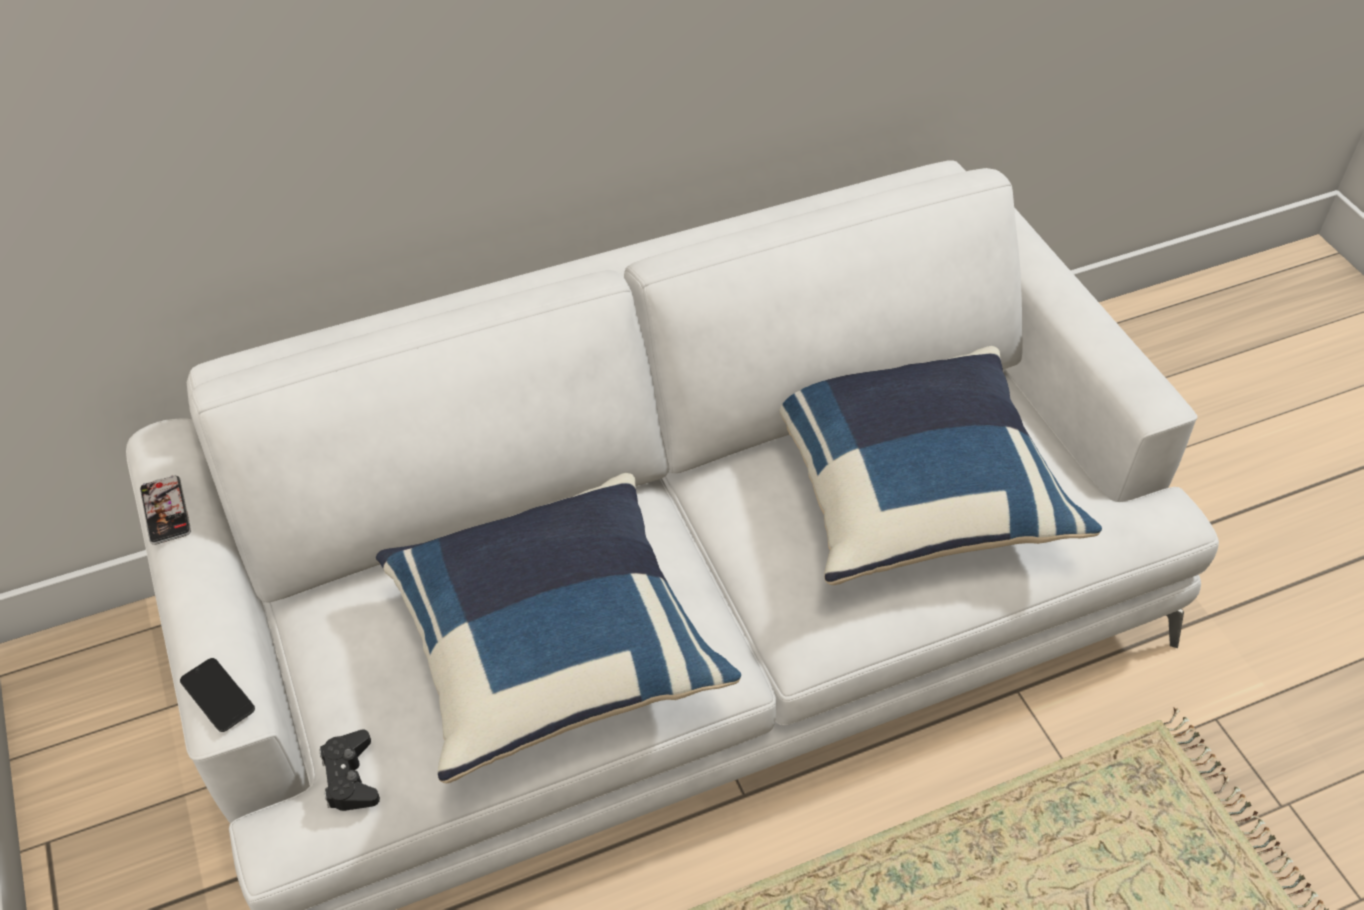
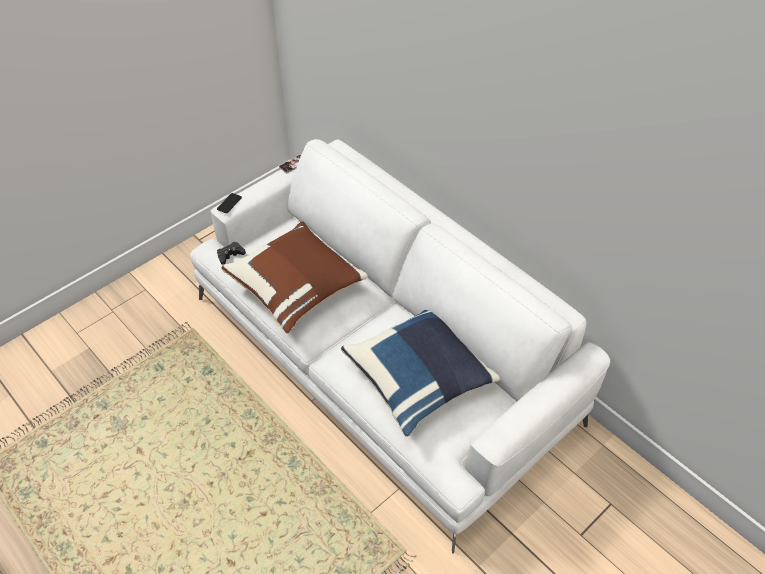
camera: 70 degrees right, 0 degrees up
blue pillow [376,473,741,783] -> brown pillow [222,221,368,334]

